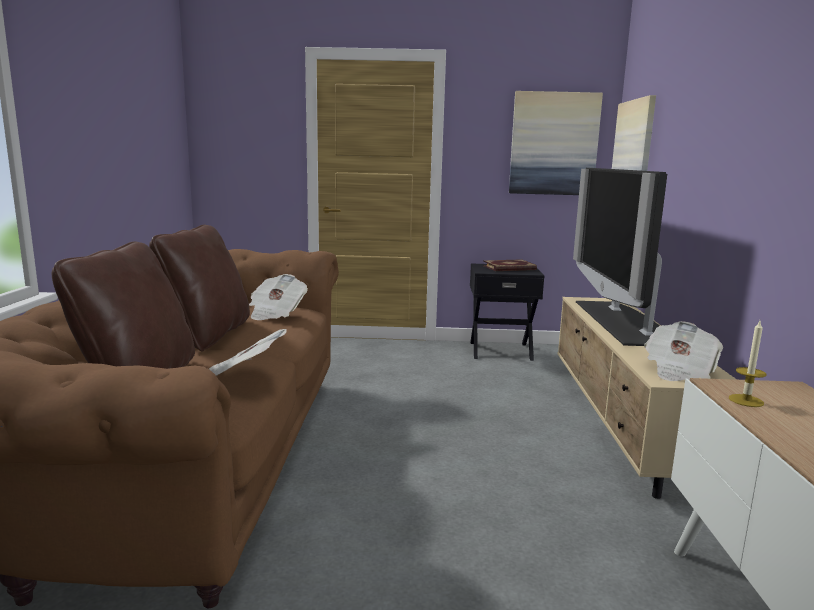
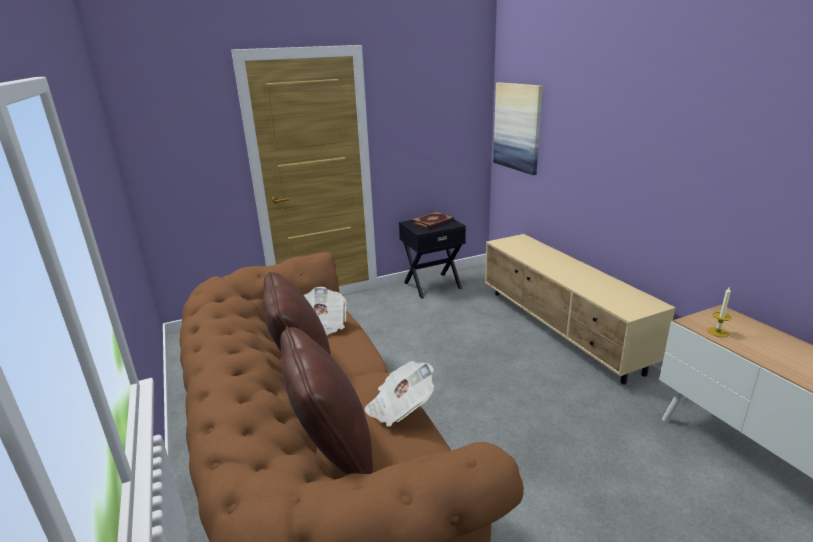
camera: 25 degrees left, 10 degrees up
picture [509,91,603,195] -> none
television [573,168,667,346] -> none
newspaper [644,321,723,381] -> none

